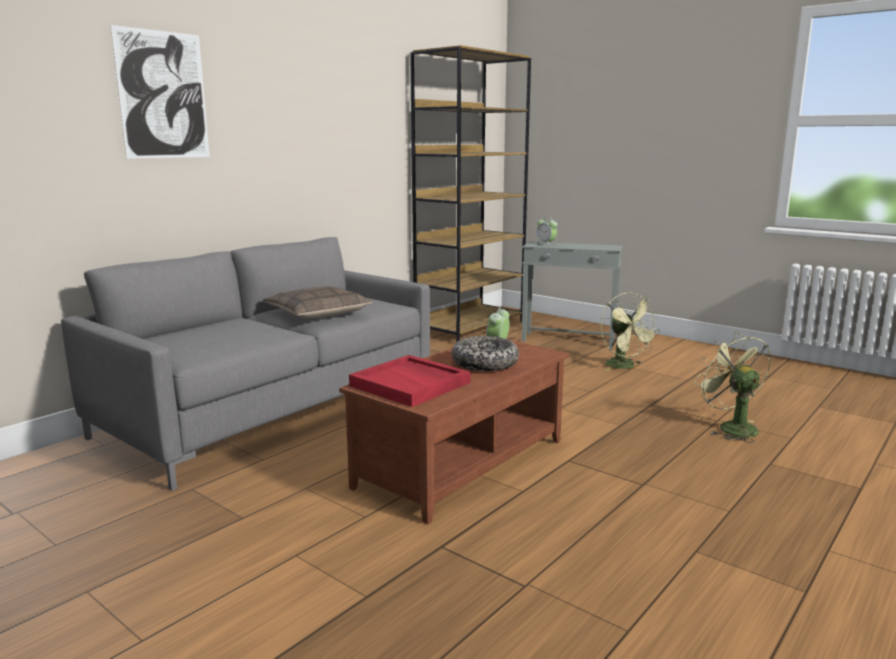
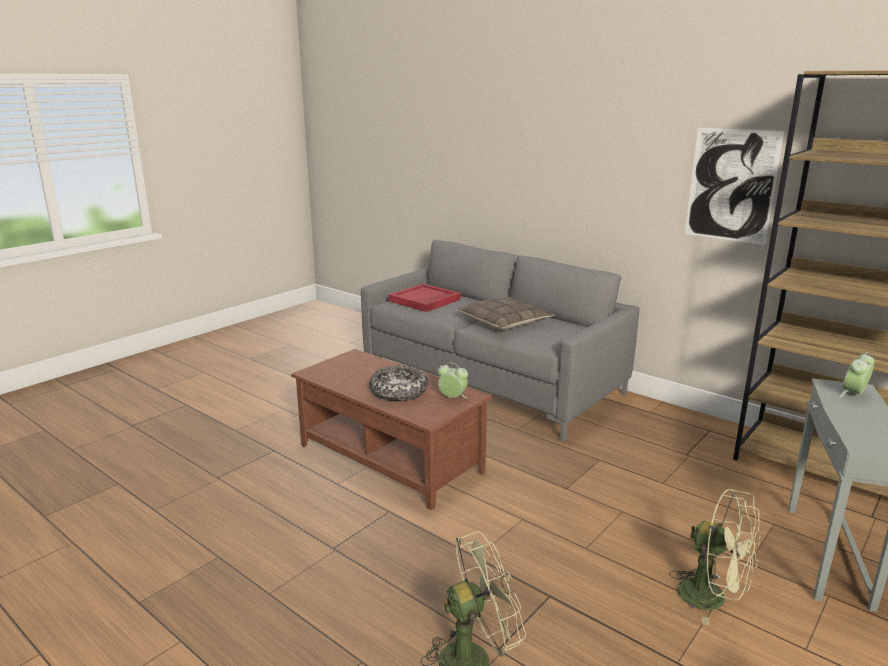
camera: 90 degrees right, 5 degrees up
picture [111,25,210,159] -> picture moved to [685,128,784,245]
red tray [349,355,471,407] -> red tray moved to [389,284,461,312]
green fan [601,293,660,371] -> green fan turned 120 degrees counterclockwise [669,489,761,625]

